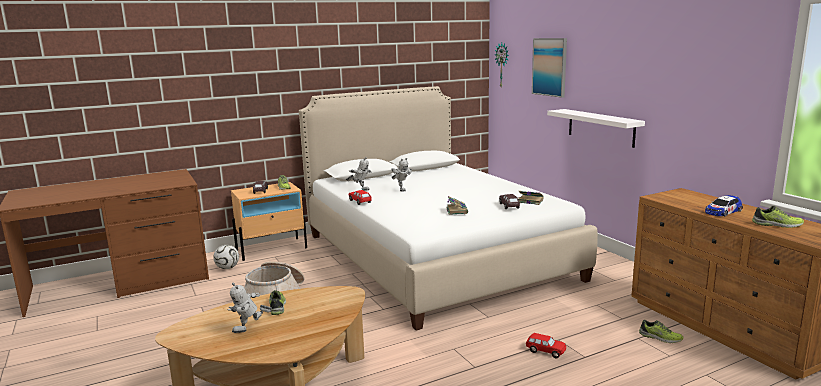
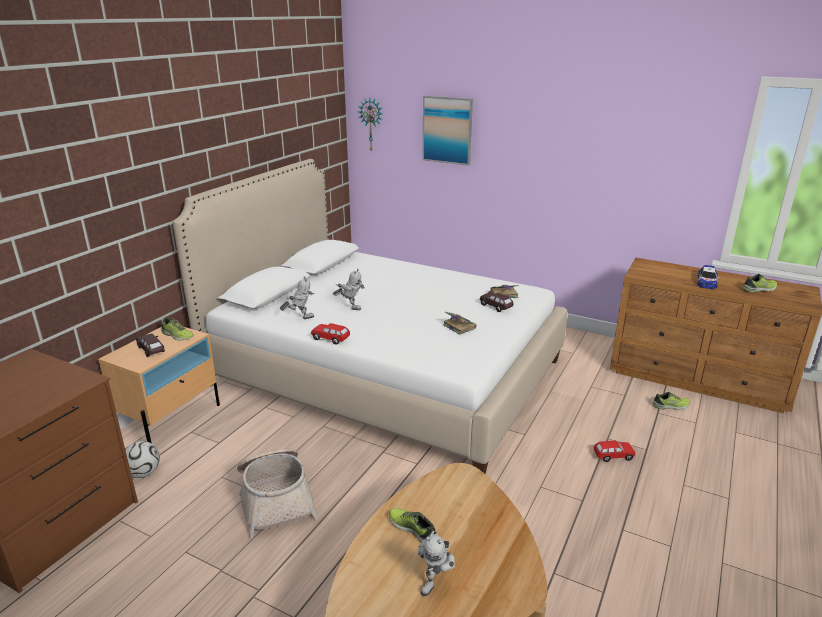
camera: 35 degrees left, 10 degrees up
white shelf [547,109,645,148] -> none

